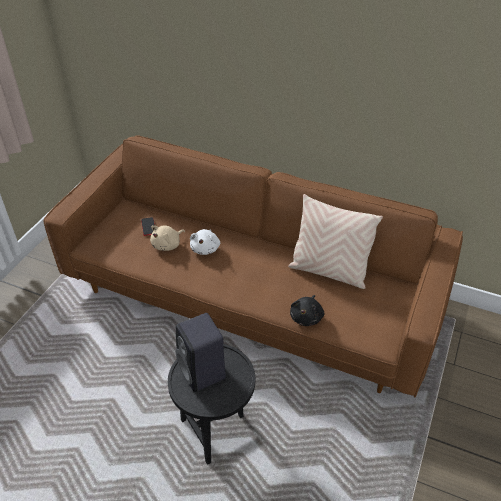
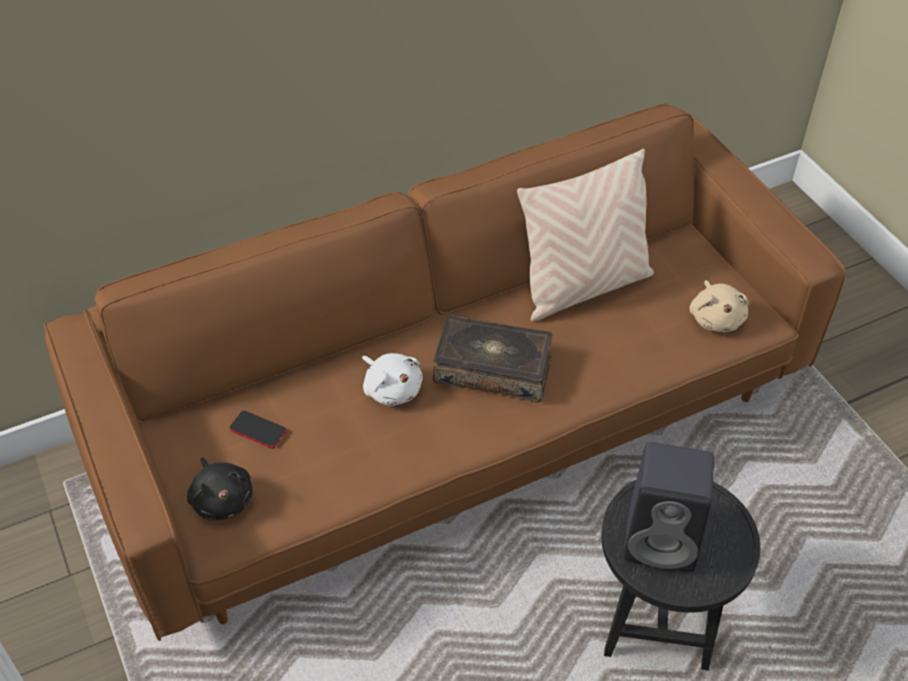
camera: 50 degrees left, 5 degrees up
beige plush toy [150,225,185,251] -> beige plush toy moved to [690,280,749,332]
black plush toy [290,295,324,326] -> black plush toy moved to [187,457,253,520]
none -> book [433,315,553,402]

